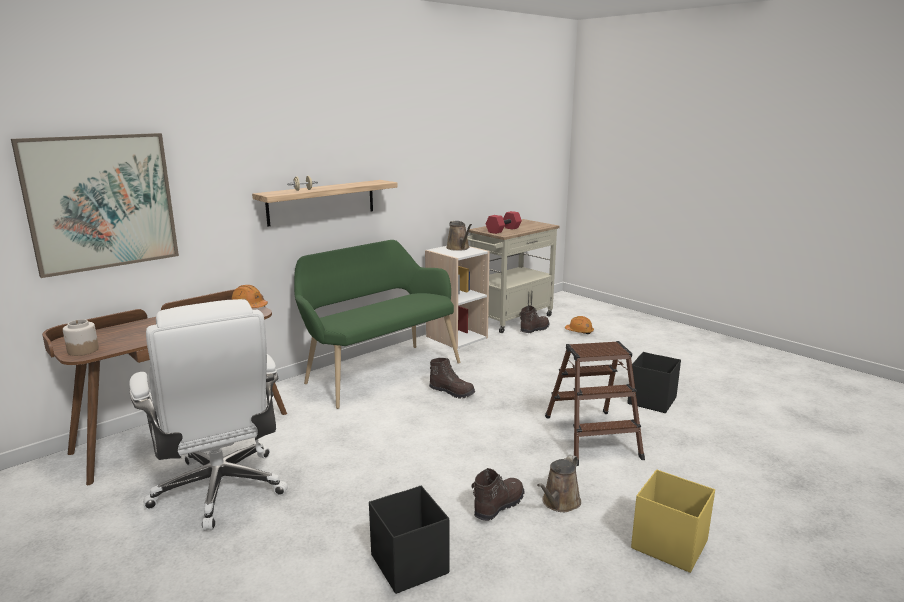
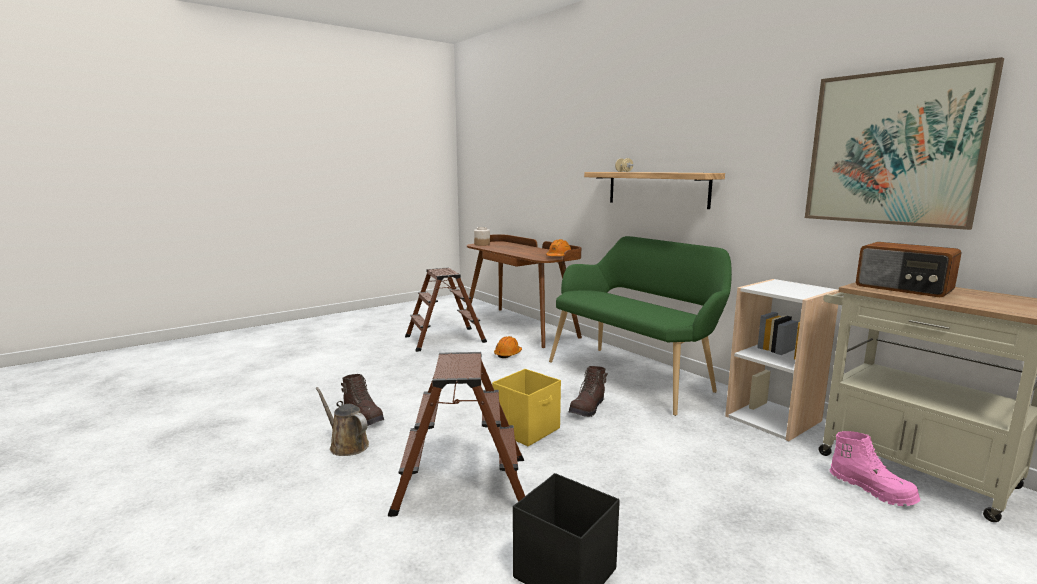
camera: 95 degrees right, 5 degrees down
picture [11,133,179,278] -> picture moved to [805,57,1004,230]
white office chair [129,299,288,531] -> brown step ladder [405,267,487,352]
black storage box [369,485,449,594] -> none
brown watering can [446,221,472,251] -> none
red dumbbell [486,211,522,234] -> radio [856,242,962,297]
brown boot [519,305,550,333] -> pink boot [830,431,920,506]
orange hard hat [565,316,594,334] -> orange hard hat moved to [494,336,522,358]
yellow storage box [631,470,715,573] -> yellow storage box moved to [492,369,561,446]

